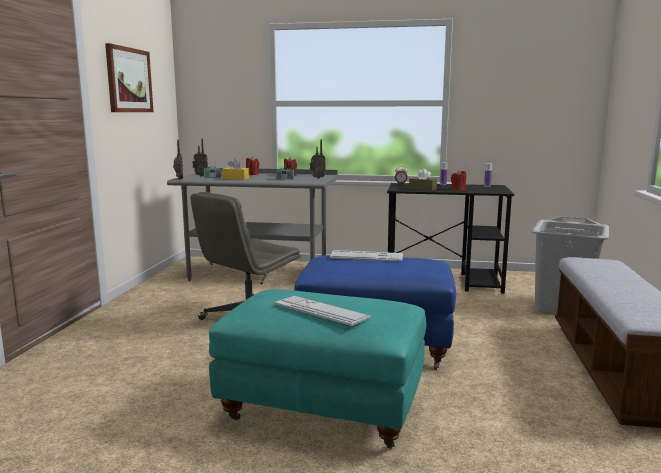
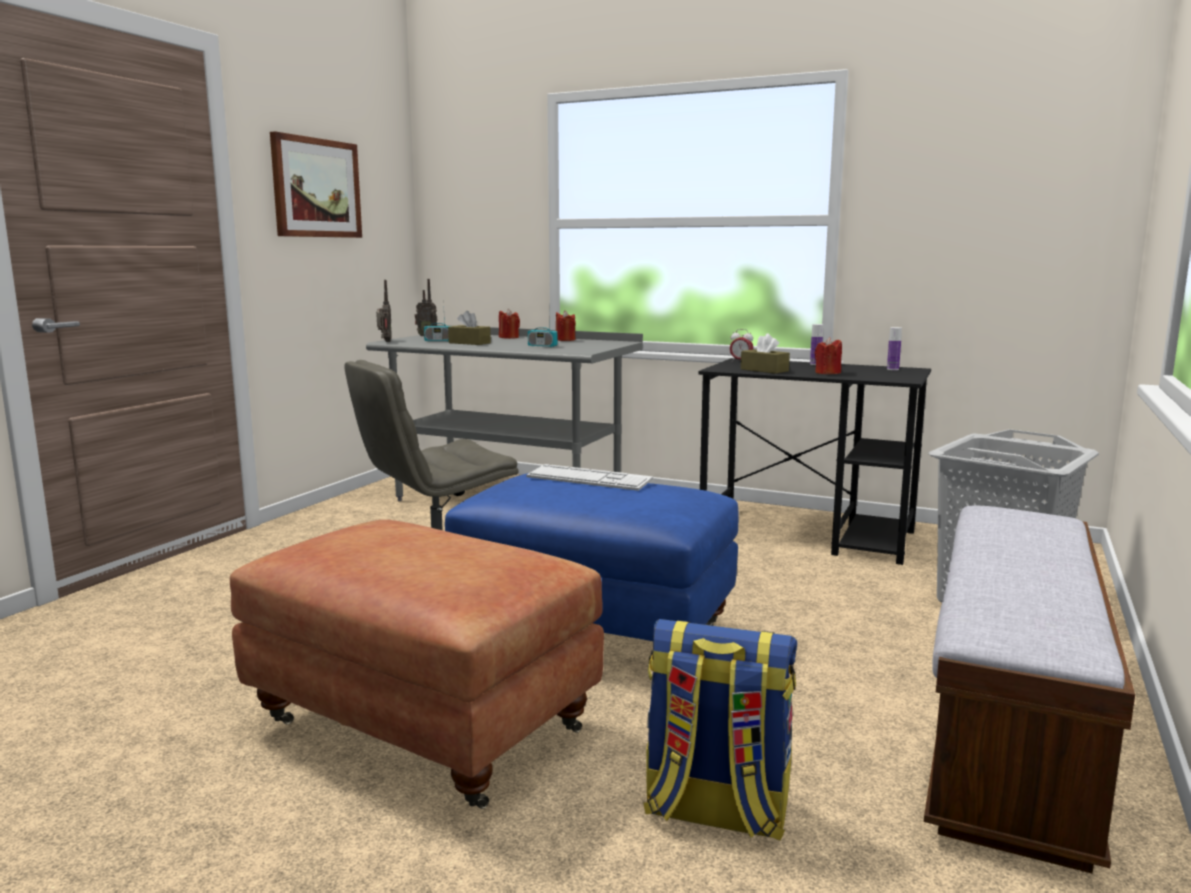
camera: 15 degrees right, 0 degrees up
turquoise ottoman [209,289,426,449] -> brown ottoman [230,520,604,809]
yellow tissue box [222,158,249,180] -> brown tissue box [448,311,491,345]
keyboard [274,296,371,326] -> none
radio [310,139,326,179] -> none
none -> backpack [643,619,797,841]

